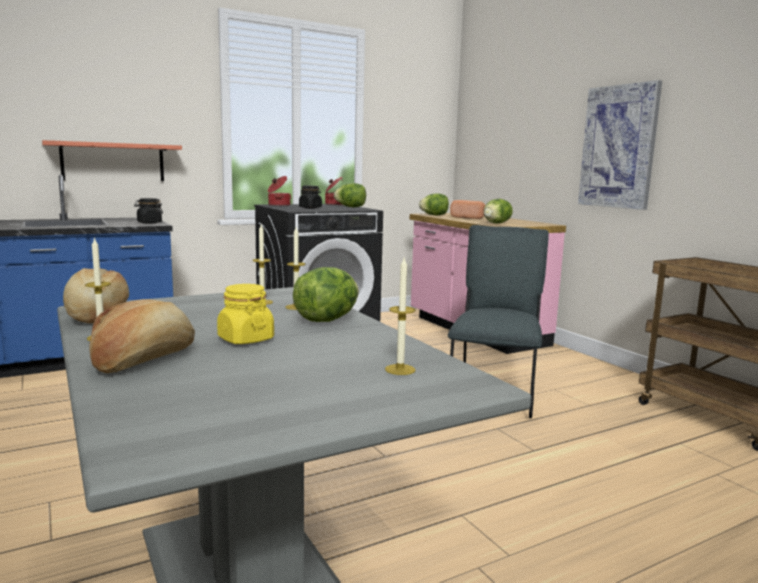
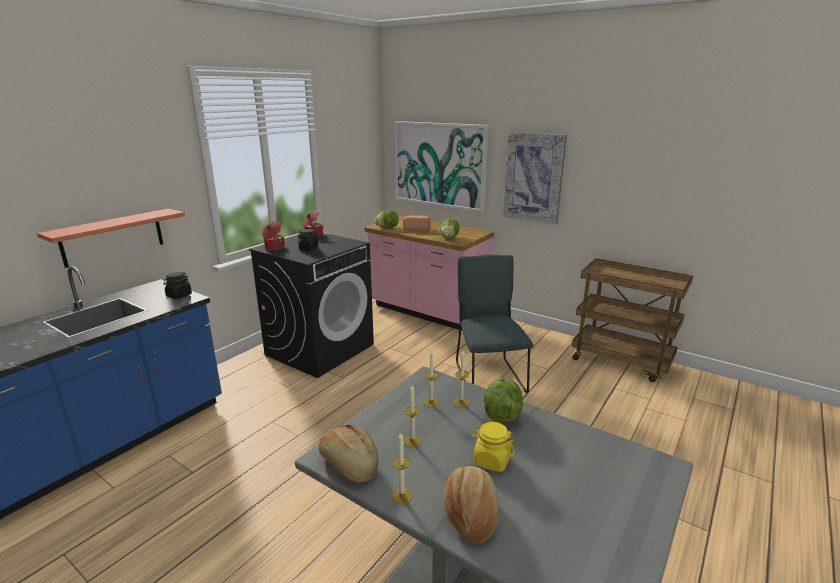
camera: 25 degrees left, 10 degrees up
lettuce [334,183,366,207] -> none
candle [385,258,416,375] -> candle moved to [404,385,421,448]
none -> picture [394,121,489,212]

